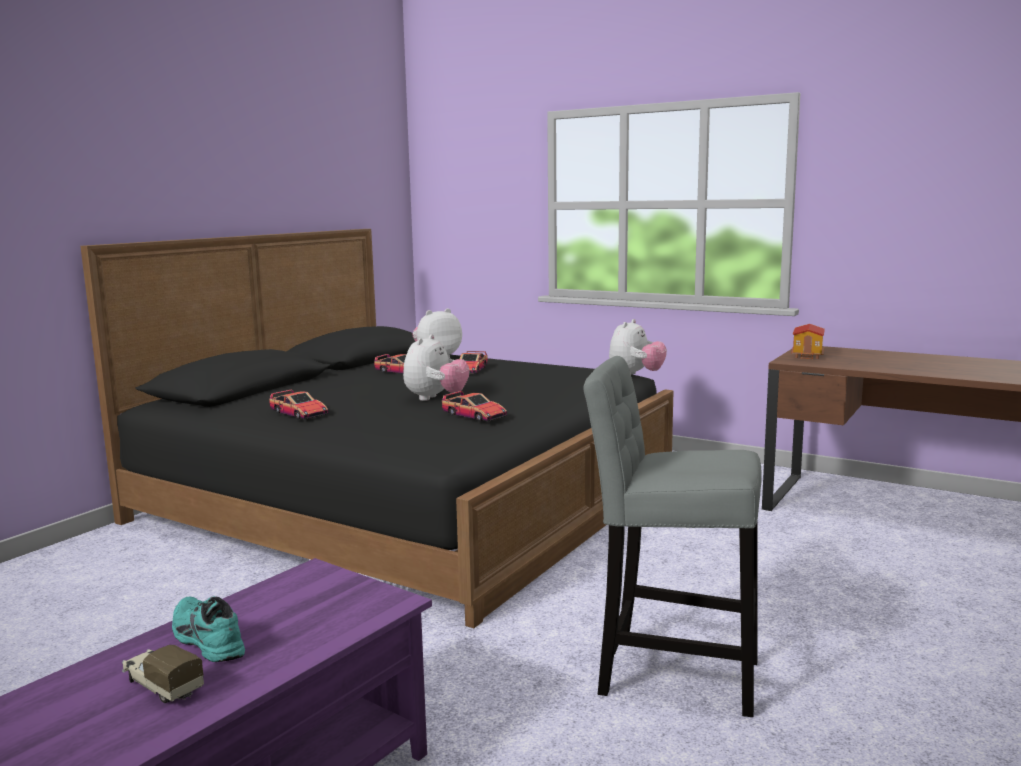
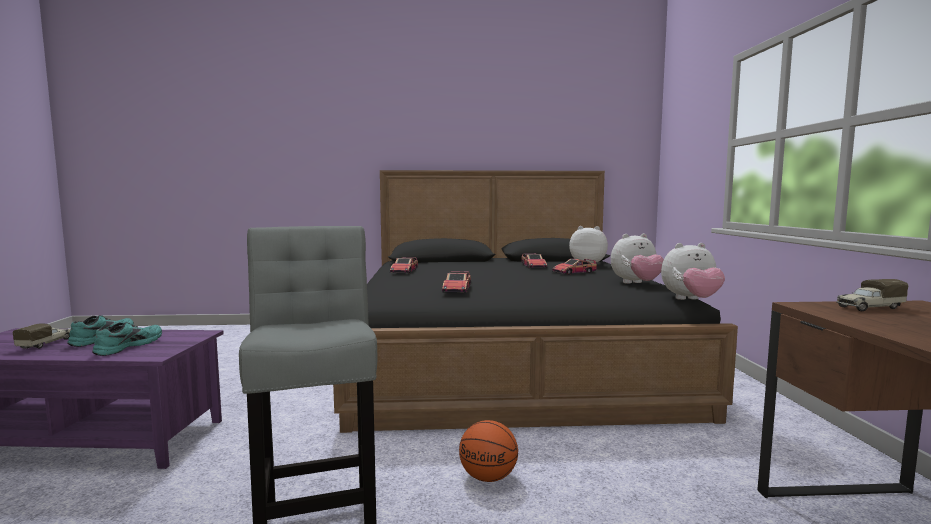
camera: 55 degrees right, 5 degrees down
plush toy [403,334,470,401] -> plush toy moved to [611,233,664,284]
toy house [791,324,825,360] -> toy truck [836,279,908,311]
none -> turquoise shoe [92,322,162,356]
none -> basketball [459,420,518,482]

